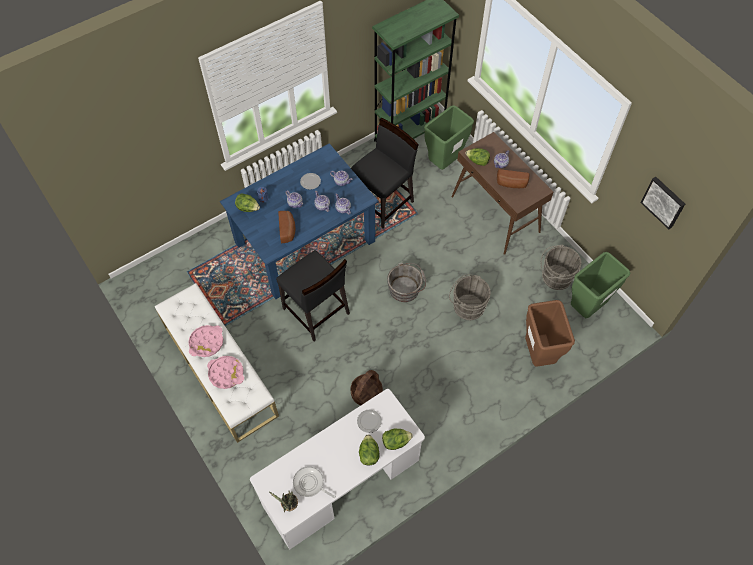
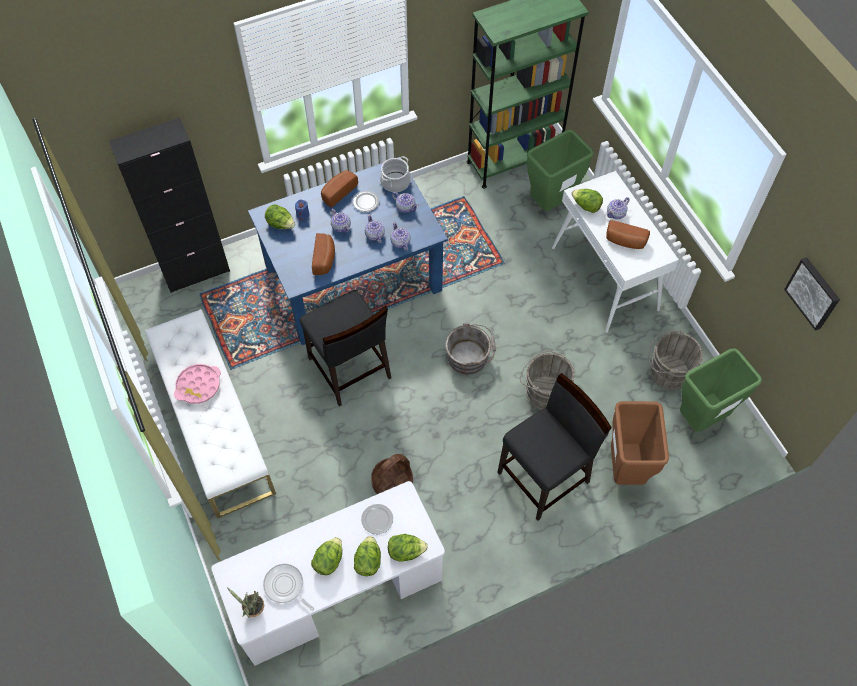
camera: 10 degrees right, 0 degrees up
pink tray [207,356,244,389] -> none
black chair [351,118,419,228] -> black chair moved to [497,373,612,521]
brown console table [451,132,553,255] -> white console table [552,171,679,333]
none -> black cabinet [109,118,230,293]
none -> lettuce [311,537,342,575]
none -> bread [321,170,358,208]
none -> cooking pot [380,156,411,192]

